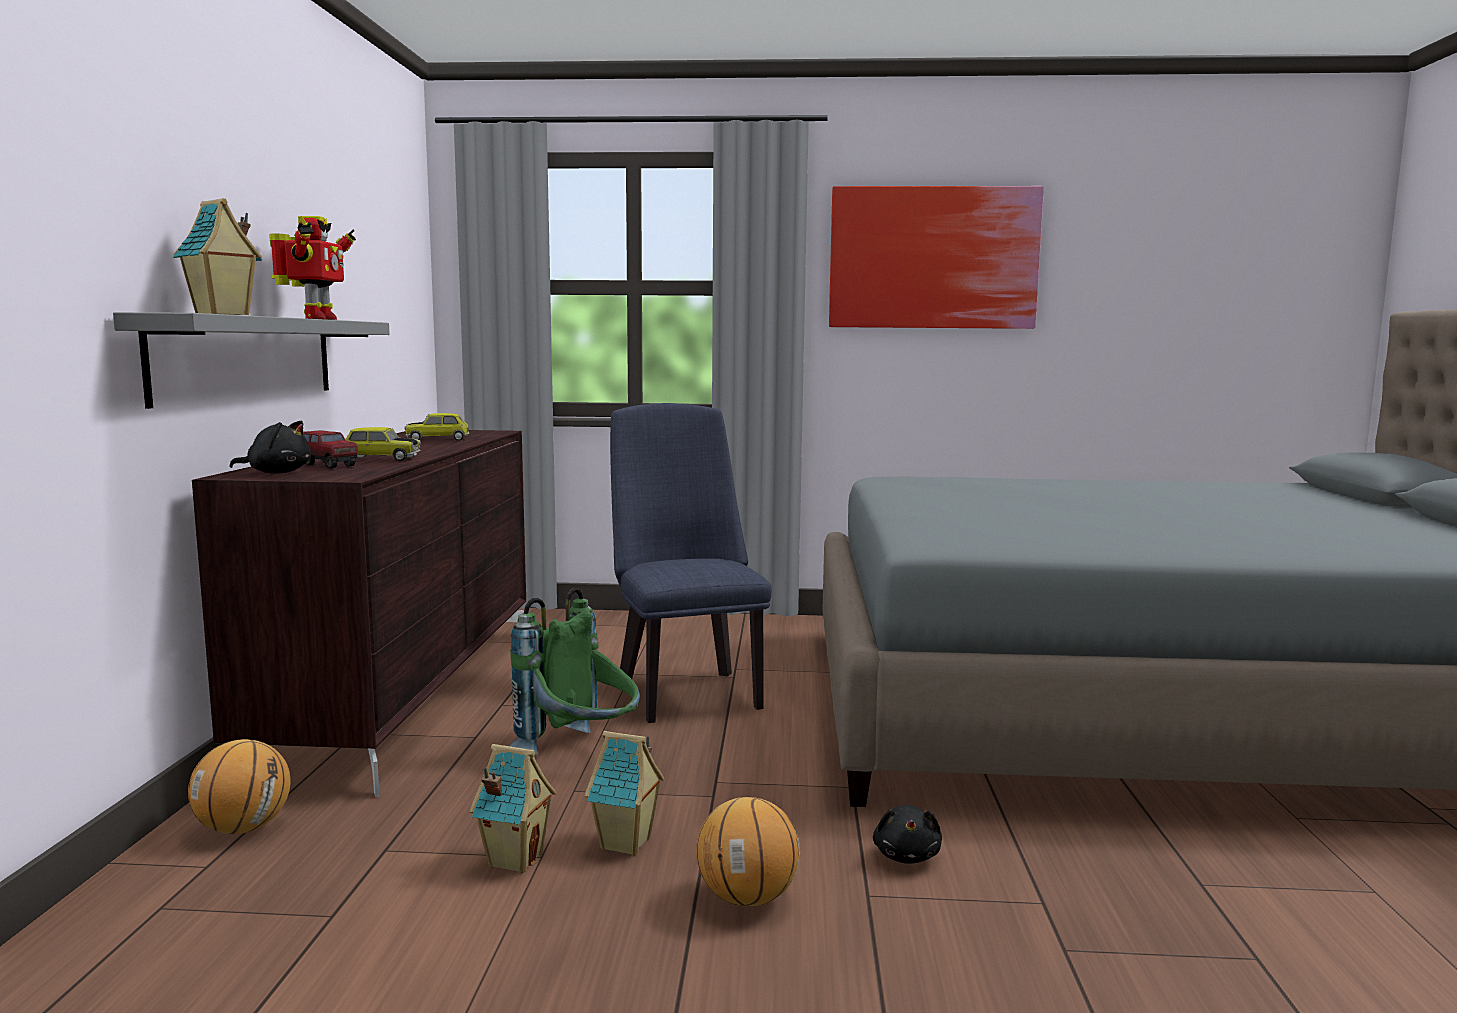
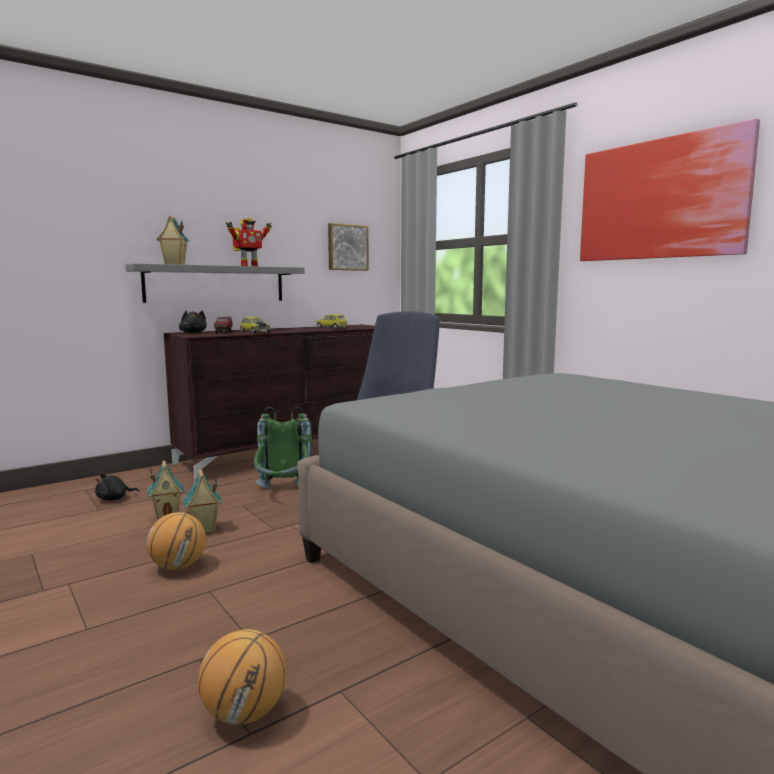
camera: 50 degrees right, 0 degrees up
basketball [188,739,290,834] -> basketball moved to [198,629,287,725]
black plush toy [873,805,942,864] -> black plush toy moved to [95,473,139,501]
none -> picture [328,223,369,271]

